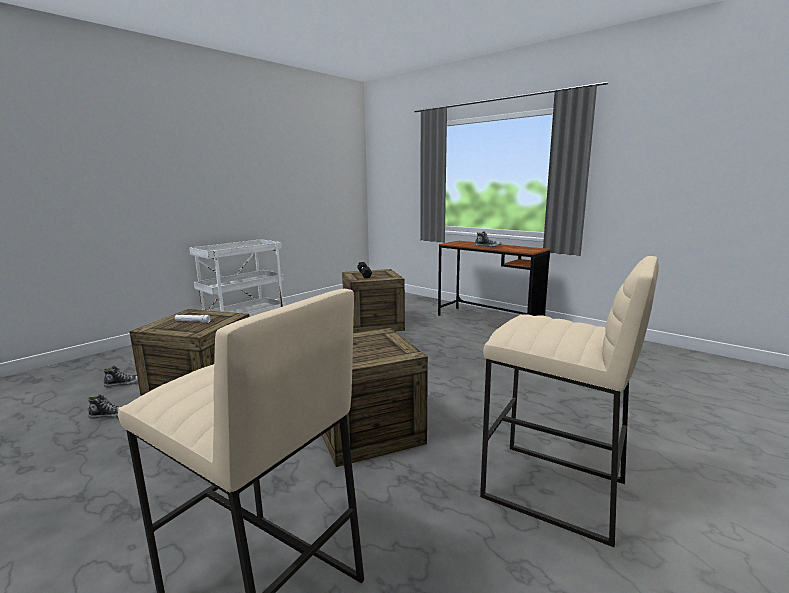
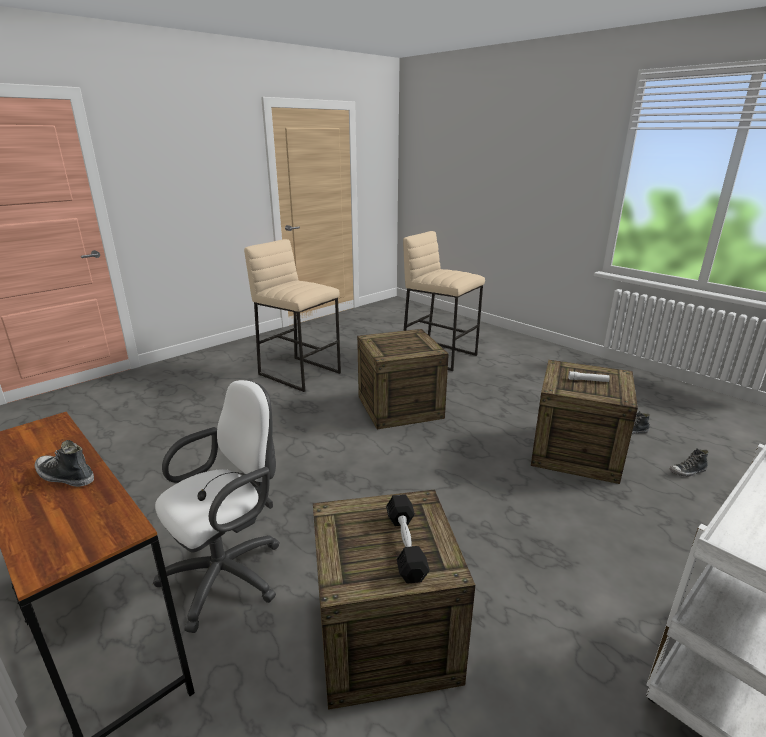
camera: 175 degrees left, 10 degrees up
none -> white office chair [153,380,280,633]

